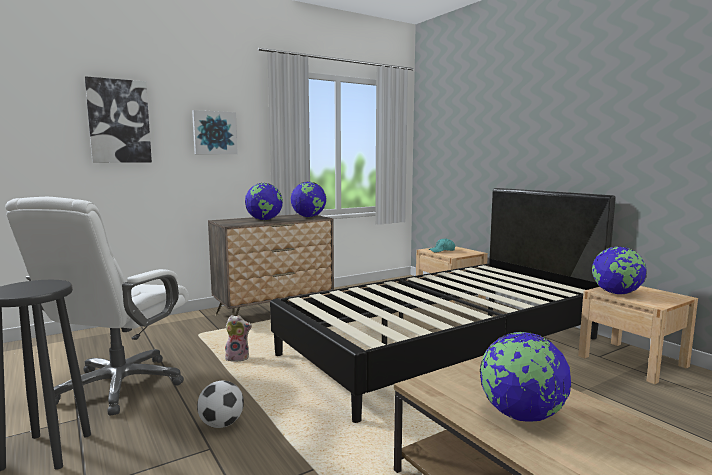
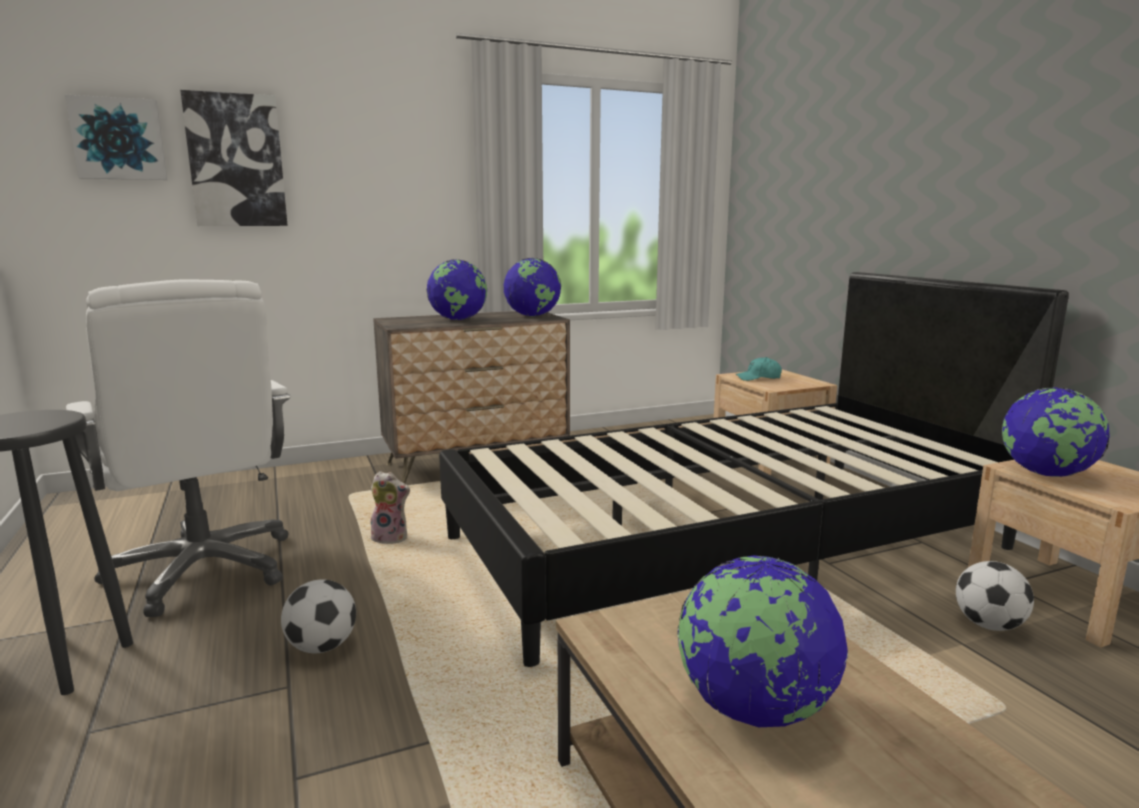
camera: 10 degrees right, 5 degrees up
white office chair [5,197,189,416] -> white office chair turned 60 degrees counterclockwise [66,279,291,617]
picture [192,110,238,154] -> picture moved to [65,95,167,180]
none -> football [956,561,1034,631]

